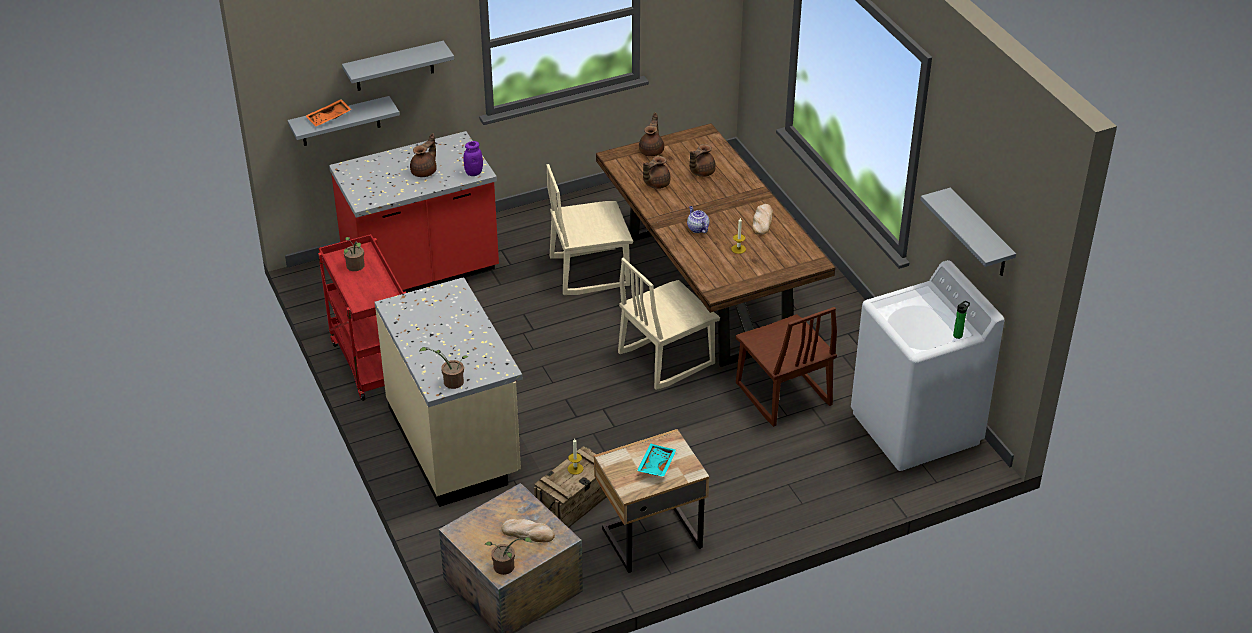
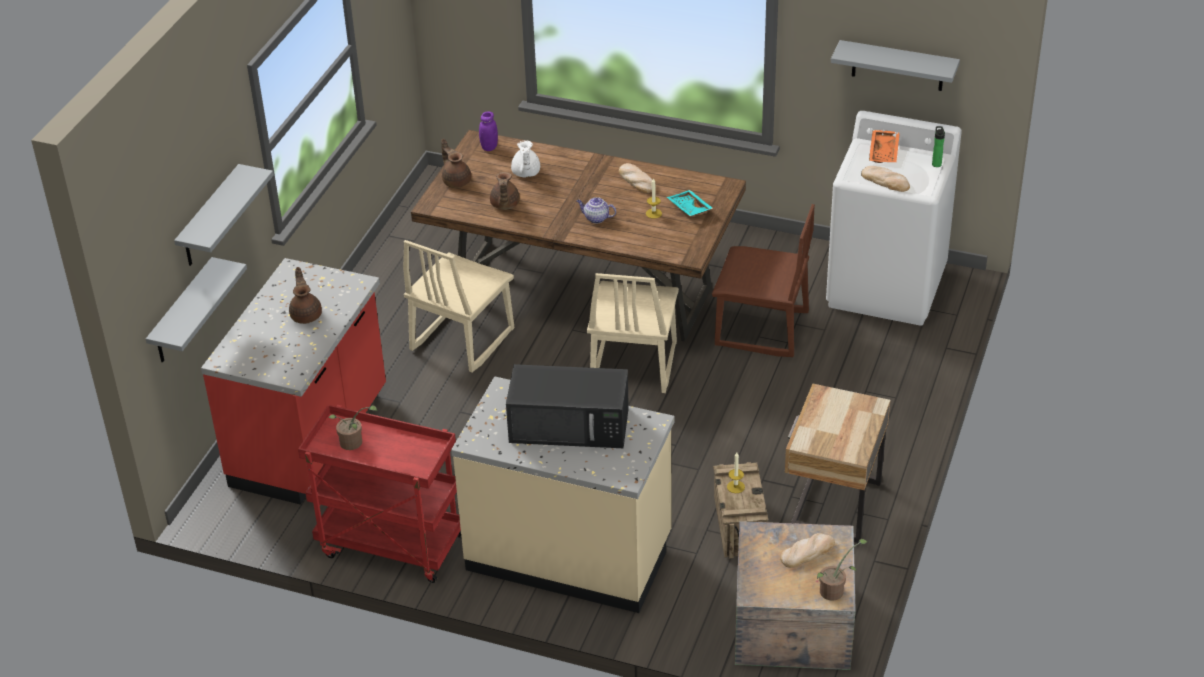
camera: 45 degrees left, 0 degrees up
orange tray [306,99,352,126] -> orange tray moved to [869,130,900,163]
potted plant [419,347,469,389] -> none
purple jar [463,141,483,176] -> purple jar moved to [479,112,498,151]
turquoise tray [637,443,676,477] -> turquoise tray moved to [667,190,713,216]
brown teapot [689,144,716,177] -> white teapot [511,140,540,177]
none -> black microwave [506,364,629,448]
none -> bread [861,166,910,192]

